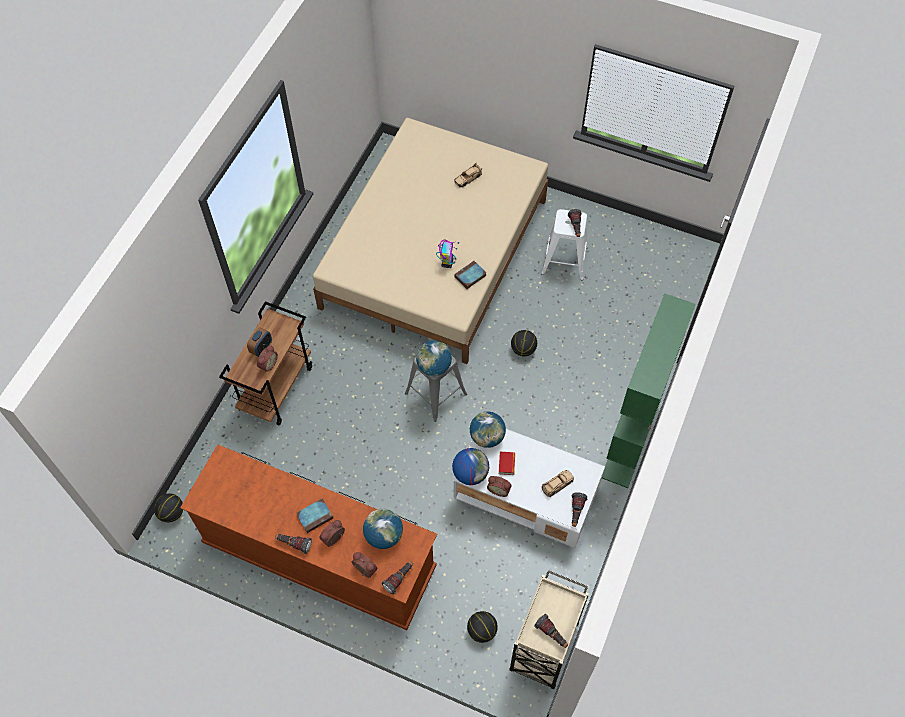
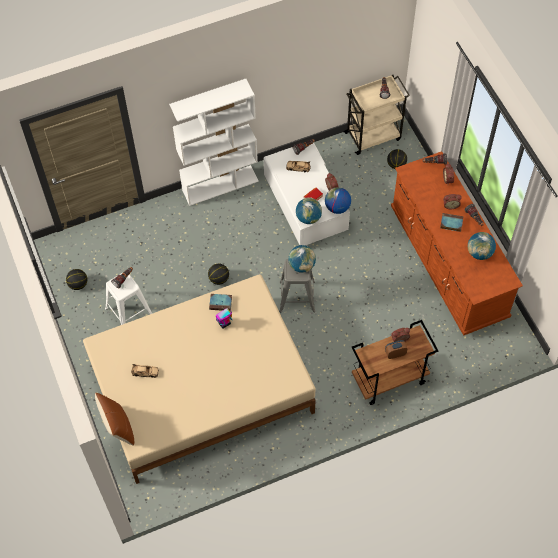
camera: 135 degrees left, 0 degrees up
basketball [154,493,183,522] -> basketball moved to [66,269,88,290]
globe [363,509,403,549] -> globe moved to [468,232,496,260]
green bookcase [602,294,696,488] -> white bookcase [169,79,259,206]
none -> brown pillow [95,393,134,446]

